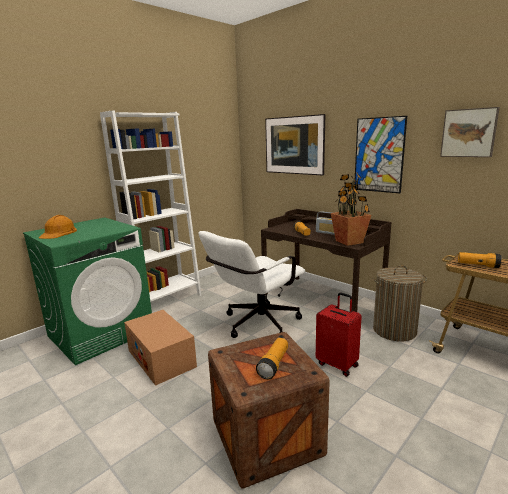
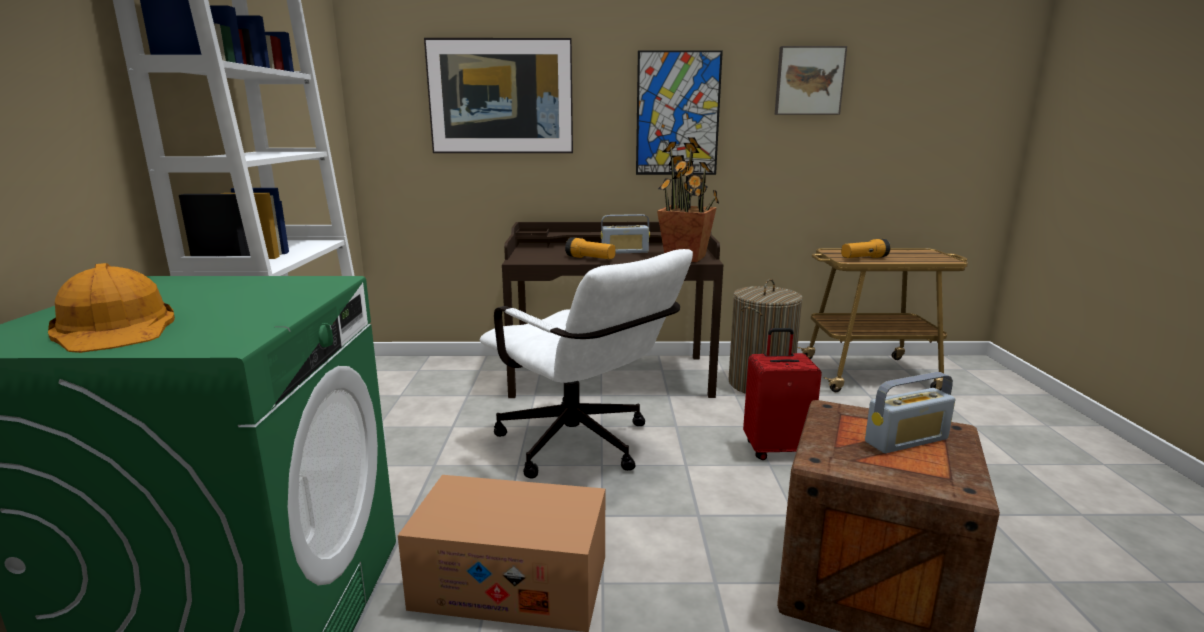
camera: 45 degrees left, 0 degrees up
white office chair [199,231,305,338] -> white office chair turned 45 degrees counterclockwise [479,249,693,479]
flashlight [256,338,288,380] -> radio [865,372,955,453]

